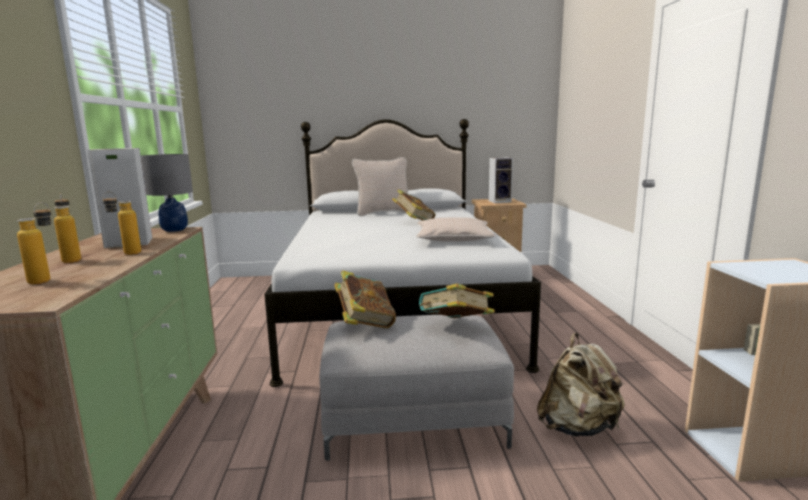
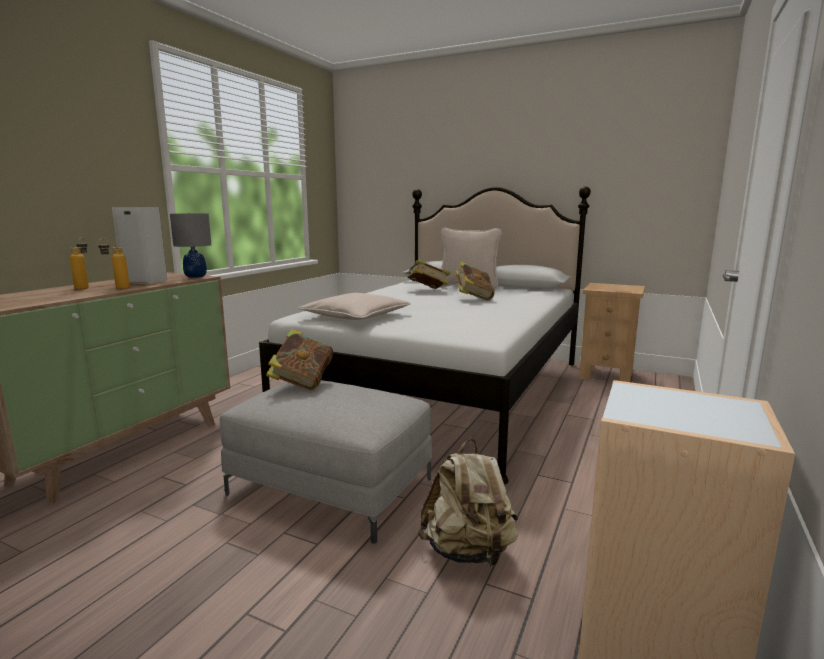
camera: 30 degrees right, 0 degrees up
bottle [17,202,51,285] -> none
beige pillow [416,217,496,241] -> beige pillow moved to [298,293,411,320]
book [419,284,495,318] -> book moved to [405,259,451,289]
speaker [489,157,513,203] -> none

